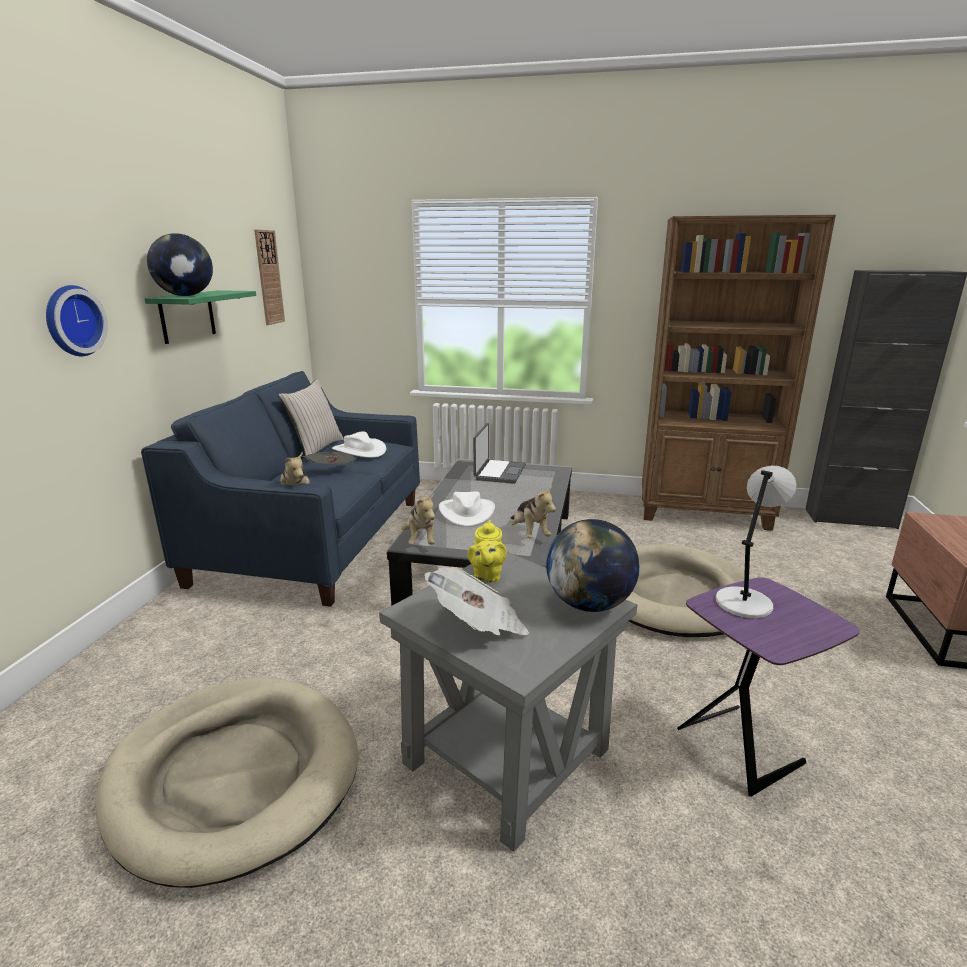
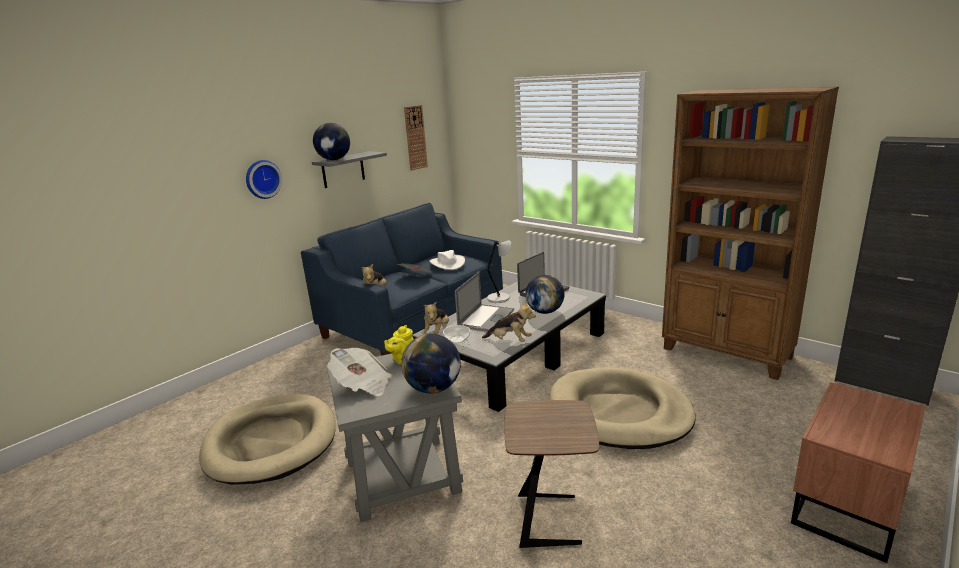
camera: 30 degrees right, 0 degrees up
green shelf [144,290,256,344] -> grey shelf [312,151,387,188]
beige pillow [278,379,344,460] -> none
white hat [439,491,495,526] -> laptop [455,272,514,332]
plush toy [510,486,556,538] -> plush toy turned 75 degrees counterclockwise [482,301,536,342]
purple side table [677,577,860,797] -> brown side table [504,400,599,548]
grey table lamp [716,466,796,618] -> grey table lamp moved to [486,240,511,303]
none -> bowl [443,325,470,343]
none -> globe [525,275,564,314]

